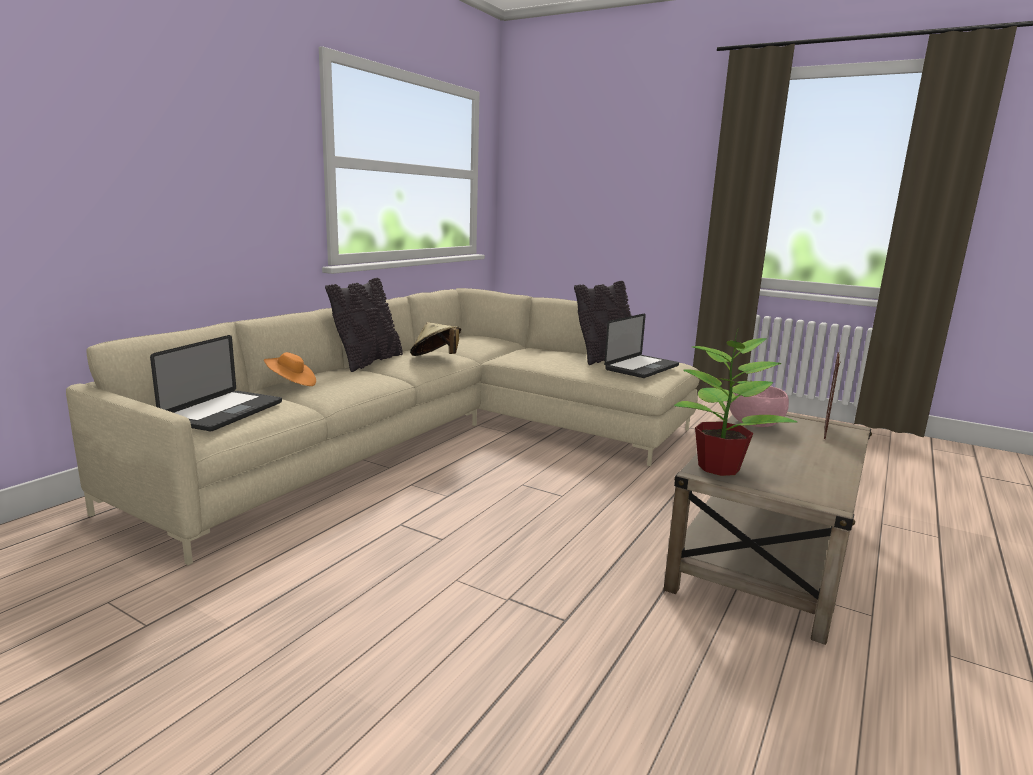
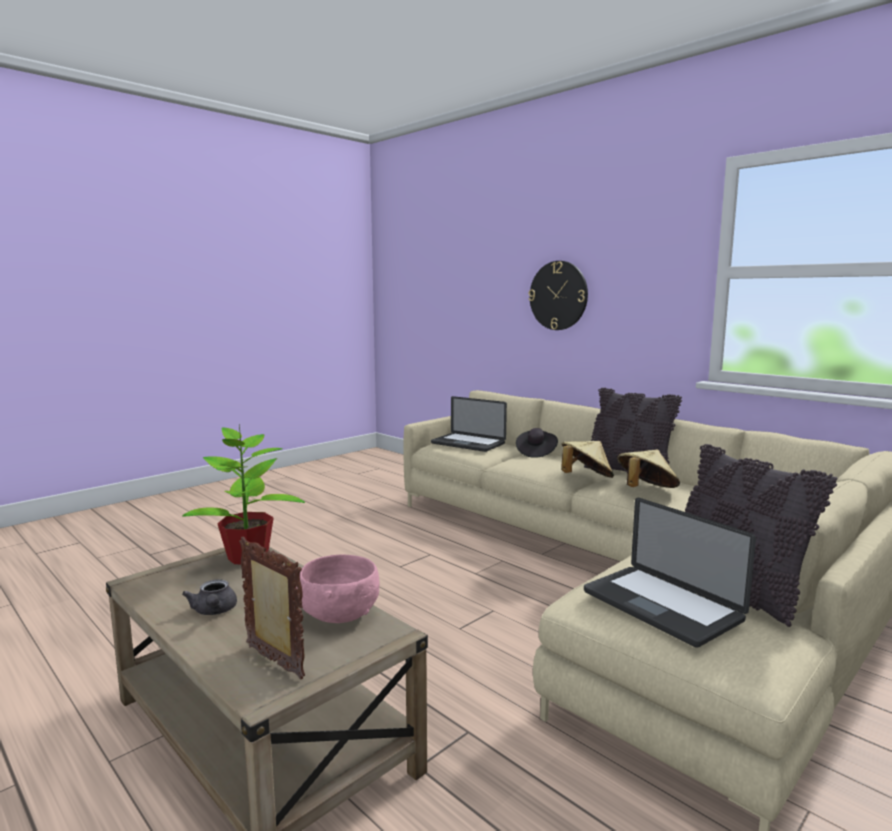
camera: 105 degrees right, 5 degrees down
orange hat [264,352,316,386] -> black hat [516,428,558,458]
none -> grey teapot [182,579,237,615]
none -> wall clock [529,261,588,330]
none -> beige hat [561,441,614,478]

